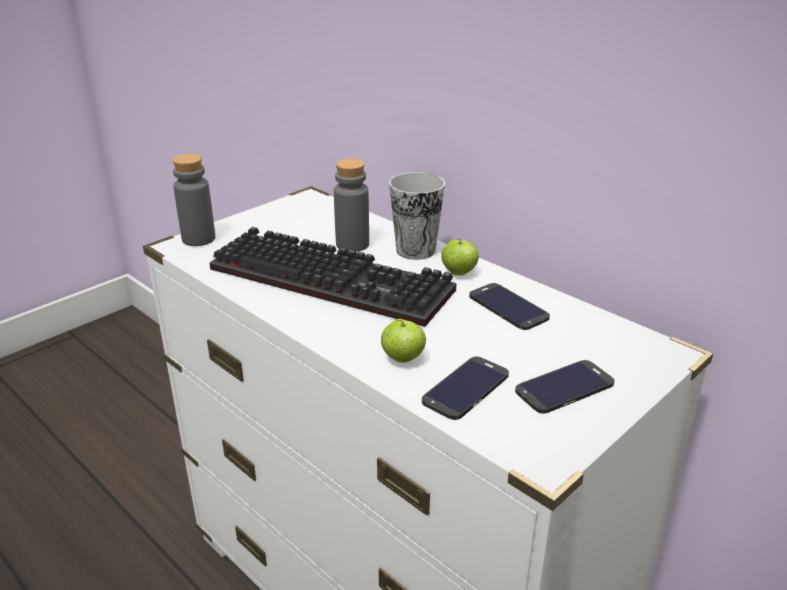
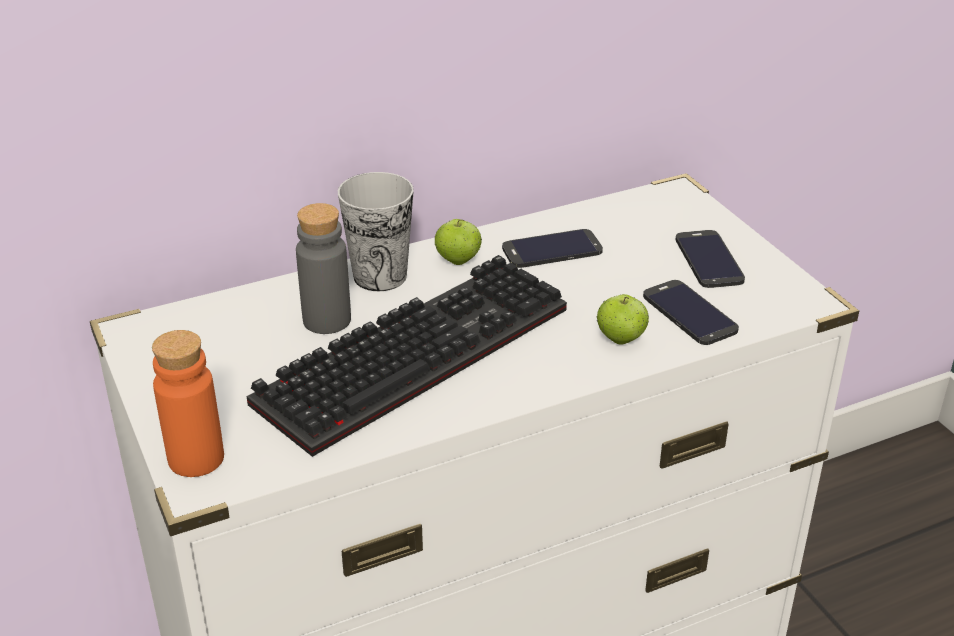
camera: 70 degrees left, 5 degrees up
grey bottle [173,154,215,246] -> orange bottle [152,330,224,477]

